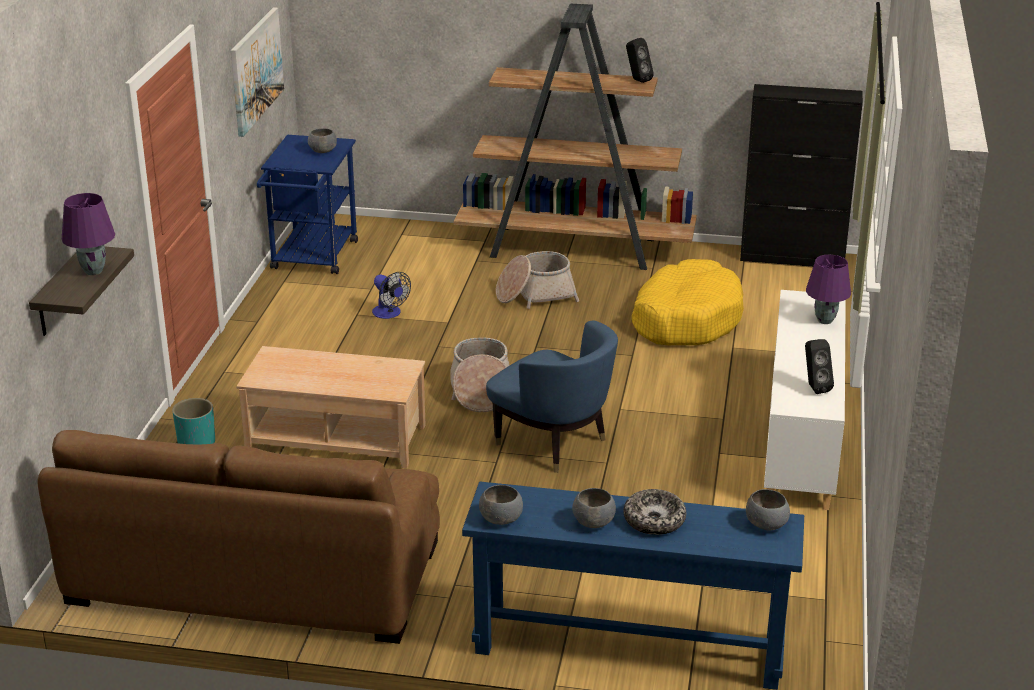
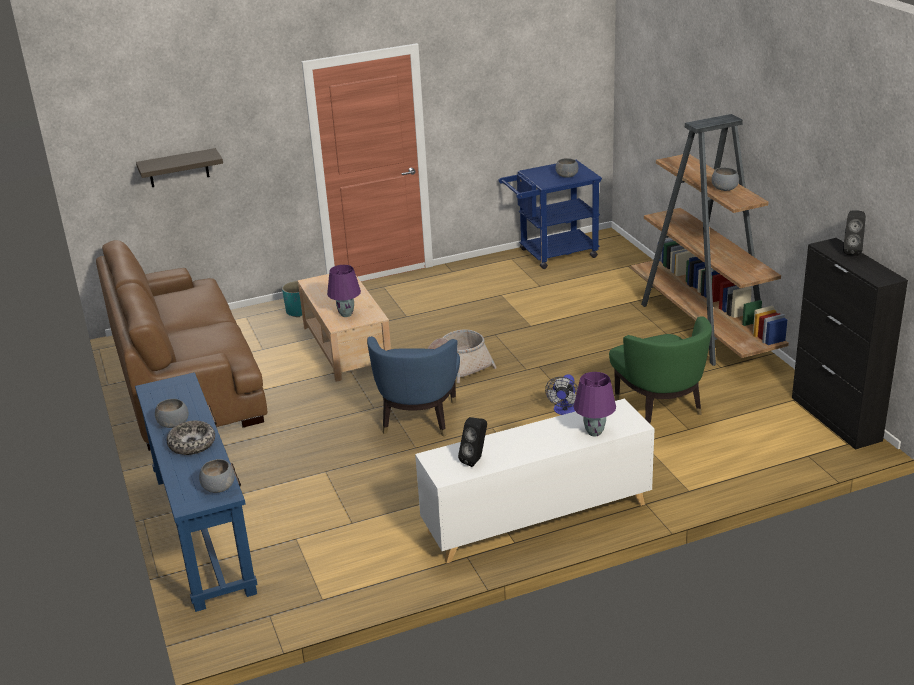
camera: 60 degrees right, 0 degrees up
purple table lamp [62,193,115,275] -> purple table lamp moved to [327,265,361,317]
picture [231,7,284,137] -> none
fan [372,272,411,319] -> fan moved to [545,374,578,415]
grey bowl [479,485,523,525] -> grey bowl moved to [712,167,739,191]
basket [496,251,579,309] -> none
black speaker [626,38,654,83] -> black speaker moved to [843,210,866,256]
yellow dog bed [632,259,744,345] -> green armchair [609,316,712,424]

